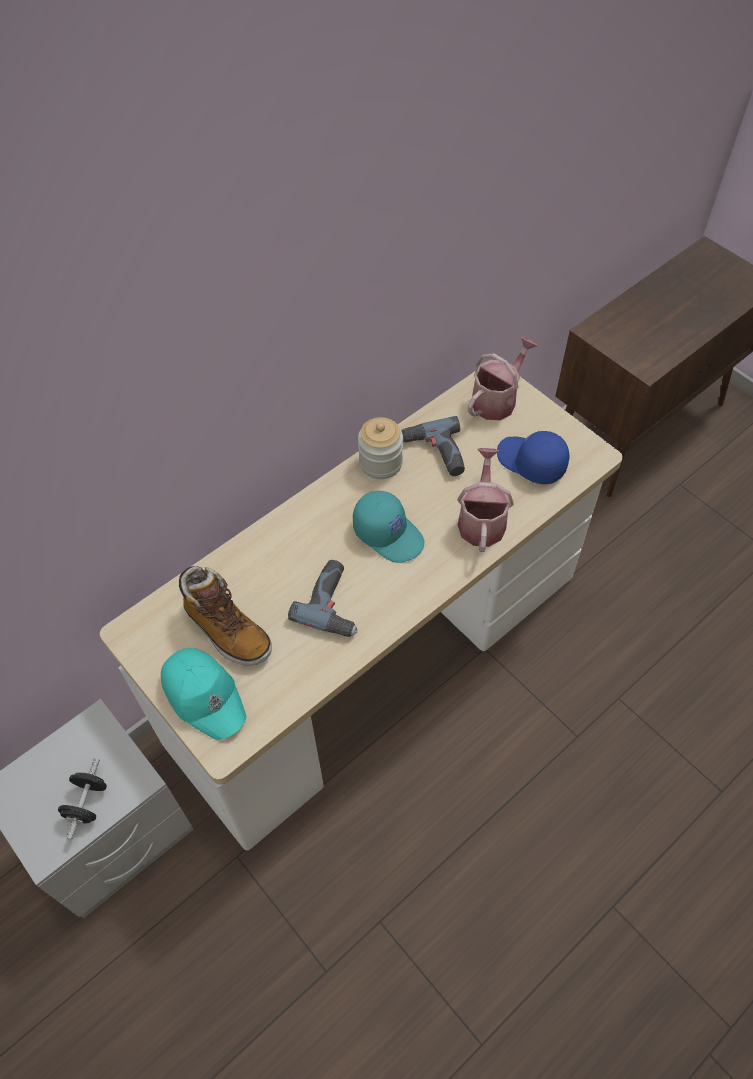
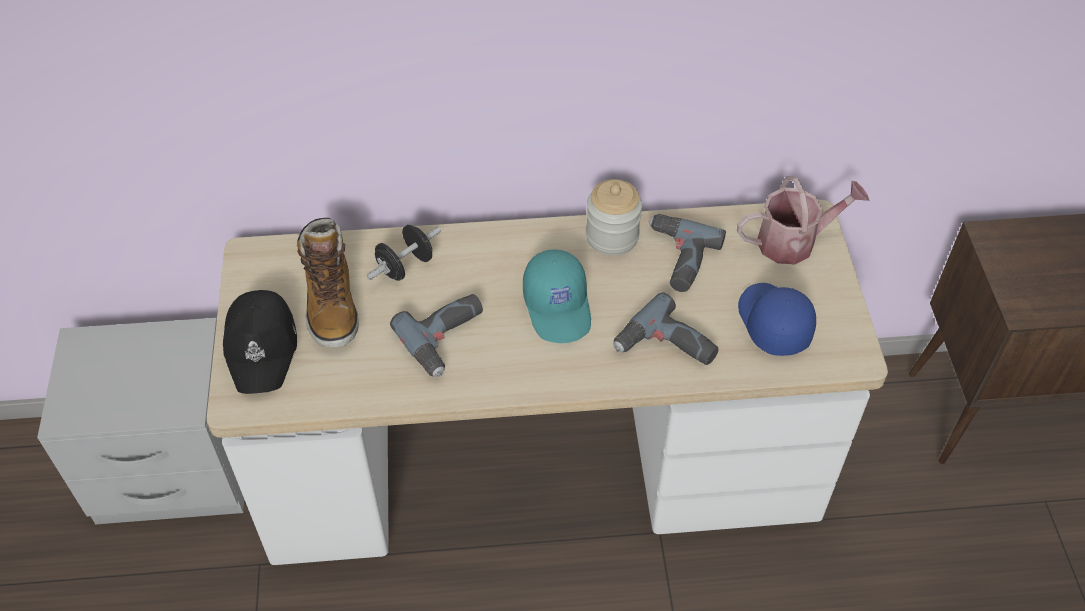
camera: 35 degrees right, 5 degrees down
black dumbbell [58,758,107,840] -> black dumbbell moved to [366,225,441,281]
turquoise cap [161,648,246,740] -> black cap [223,290,297,394]
watering can [458,448,514,552] -> power drill [613,292,719,365]

